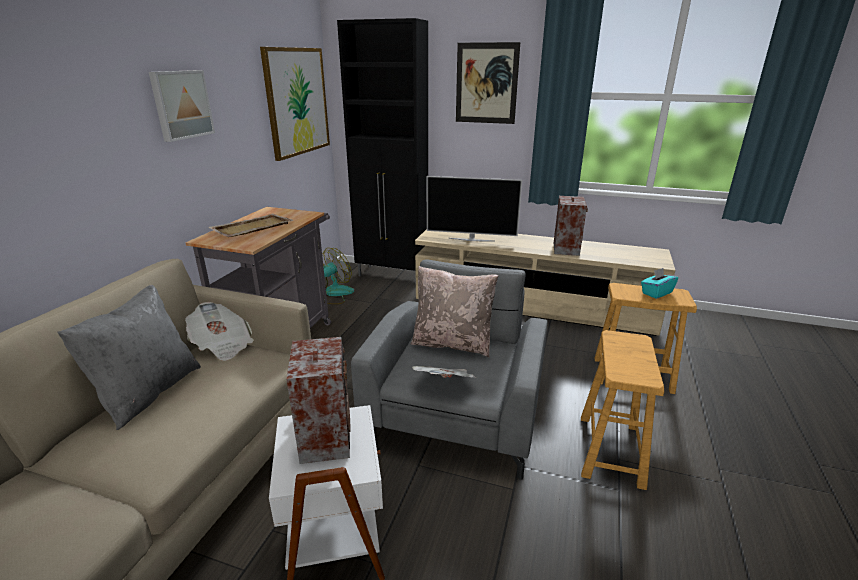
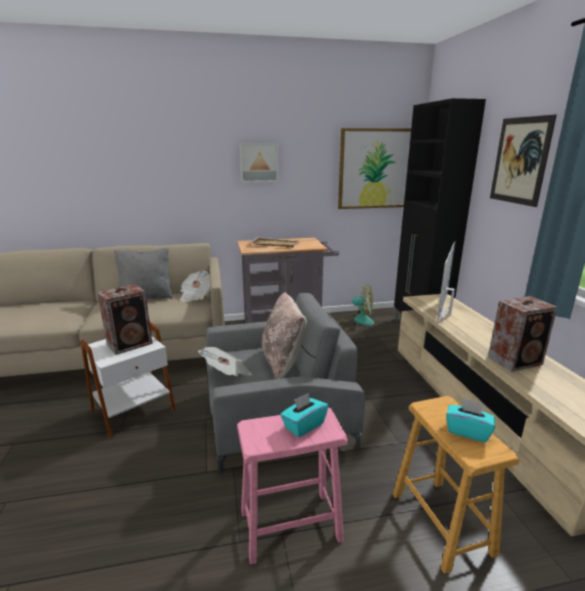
camera: 60 degrees right, 5 degrees down
television [427,176,522,241] -> television turned 45 degrees clockwise [436,241,455,324]
brown stool [581,330,664,490] -> pink stool [237,408,348,564]
none -> turquoise tissue box [280,393,328,438]

